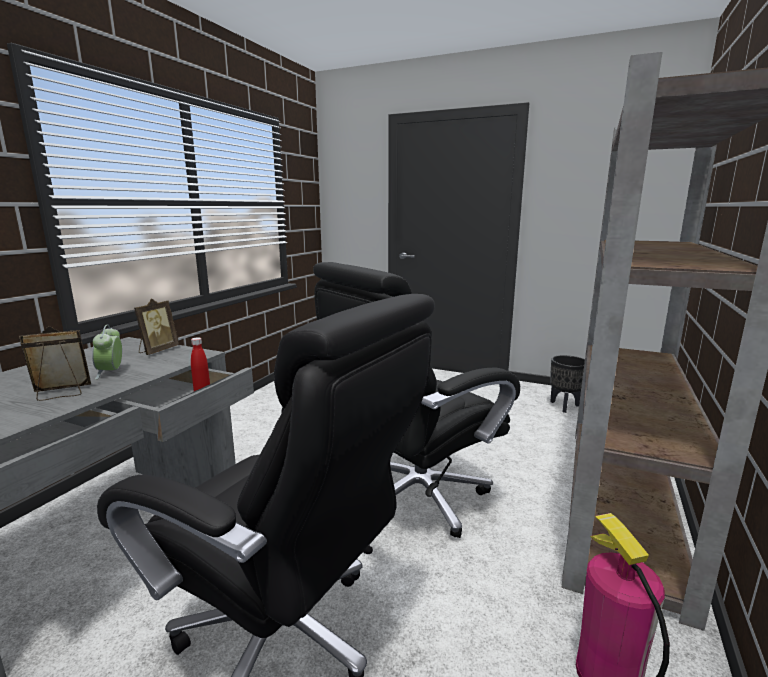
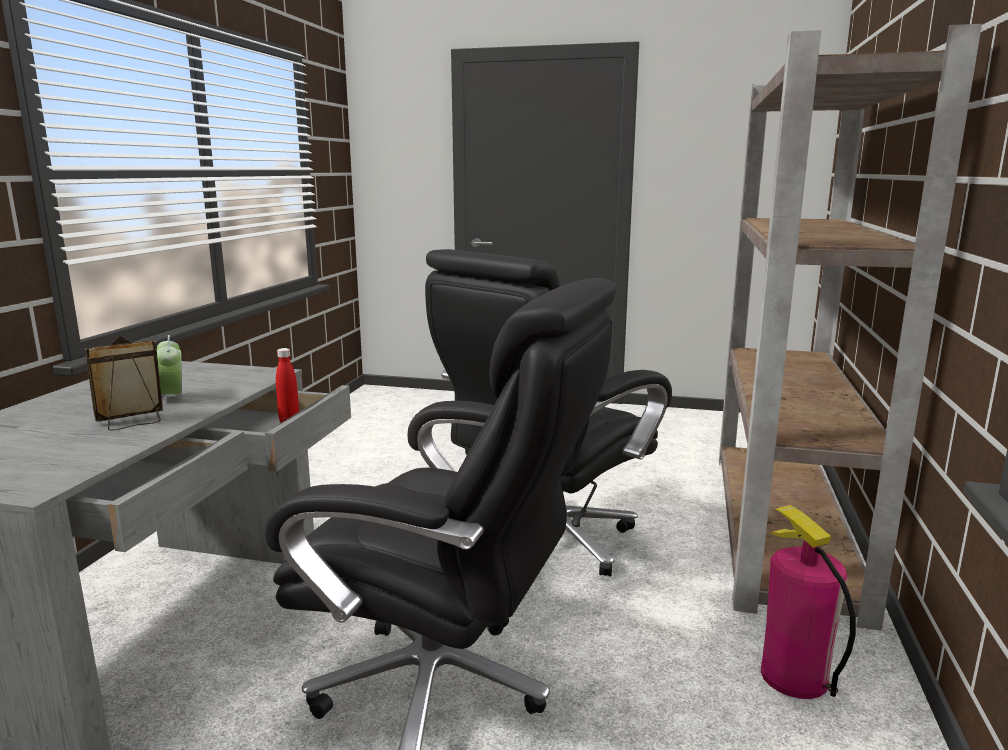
camera: 10 degrees left, 0 degrees up
picture frame [134,298,179,355] -> none
black planter [550,355,585,413] -> none

